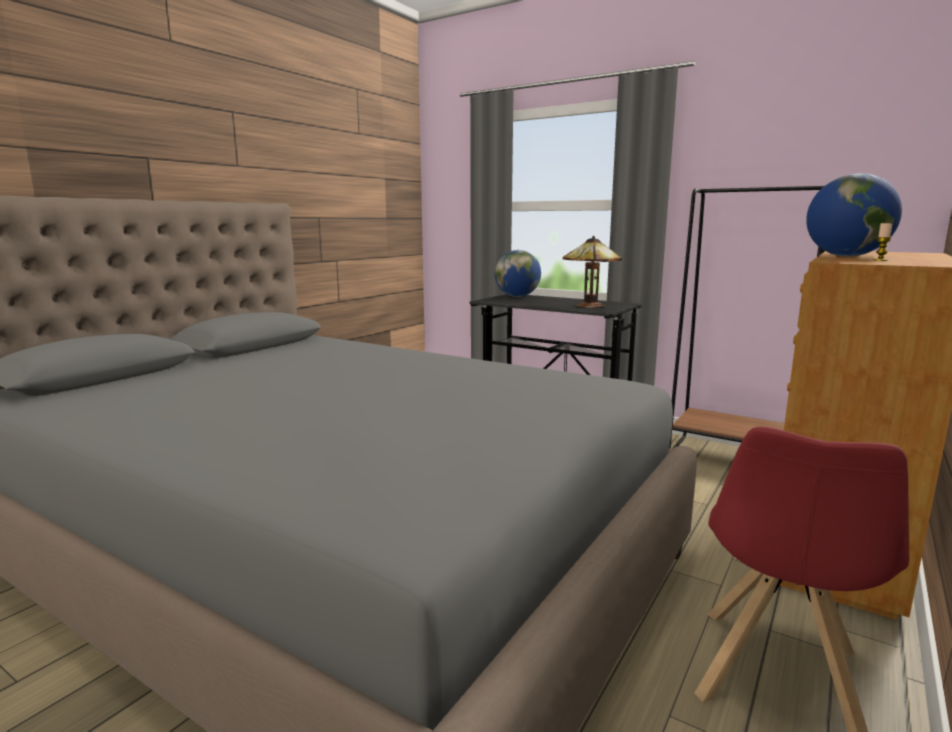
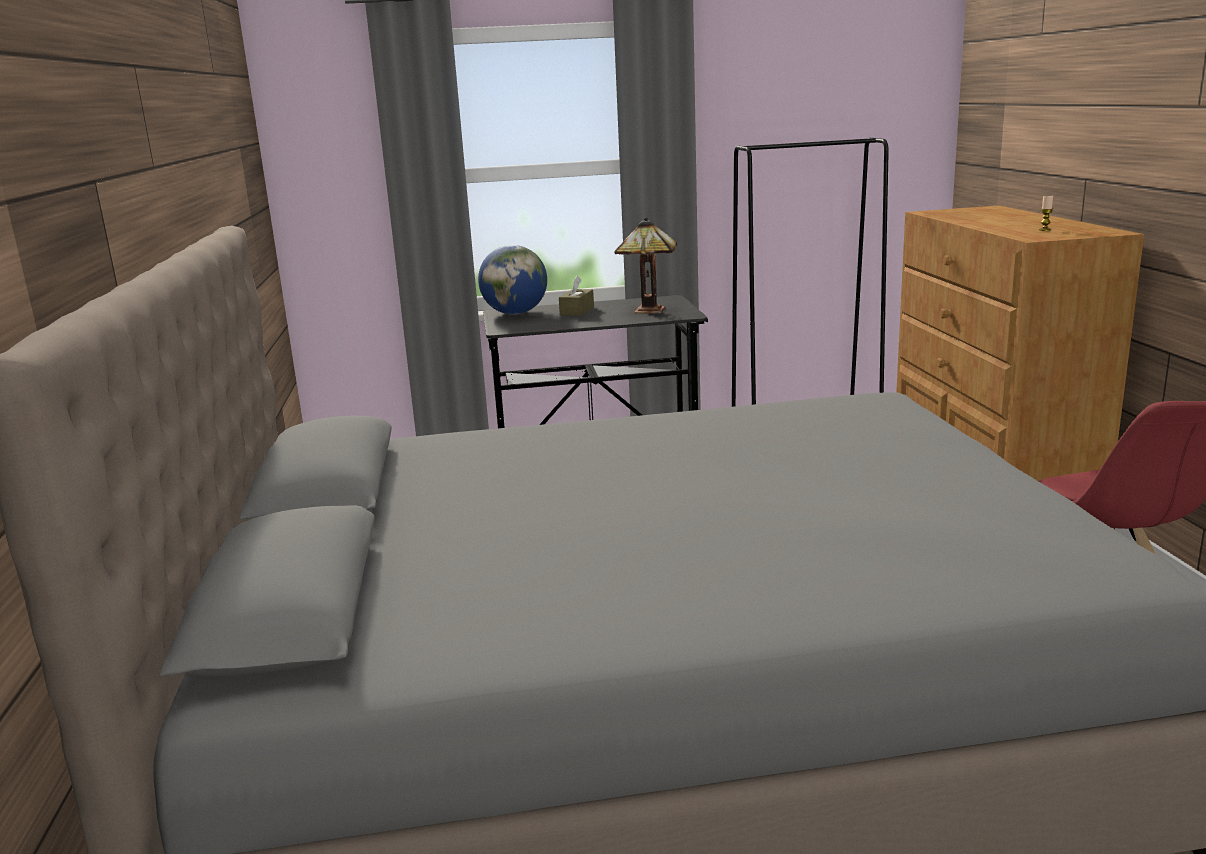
camera: 40 degrees left, 5 degrees up
globe [806,173,902,256] -> none
none -> brown tissue box [559,276,594,316]

